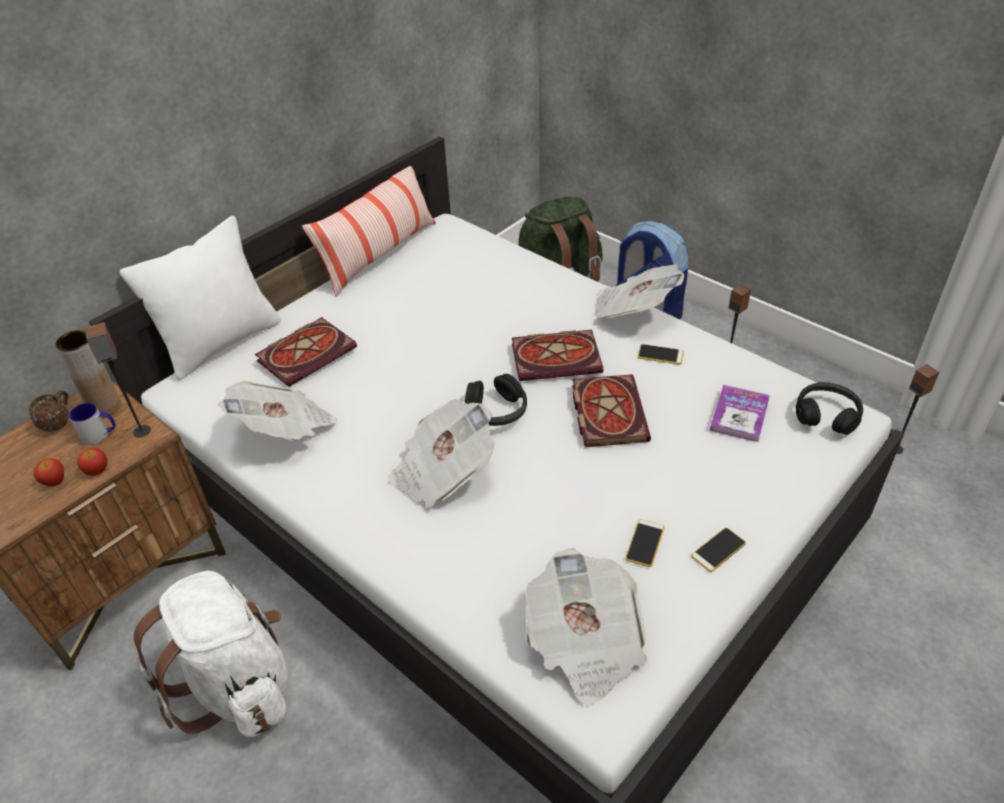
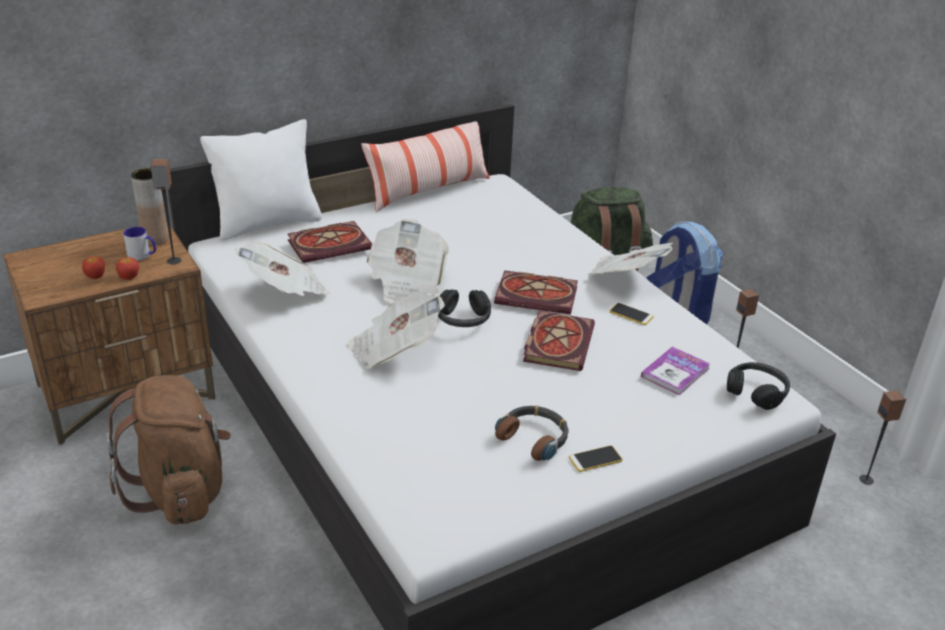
camera: 15 degrees right, 10 degrees down
brown mug [29,390,69,432] -> none
white backpack [134,571,288,737] -> brown backpack [106,375,231,525]
newspaper [525,548,647,705] -> newspaper moved to [367,219,449,304]
phone [625,519,664,567] -> headphones [495,405,569,461]

